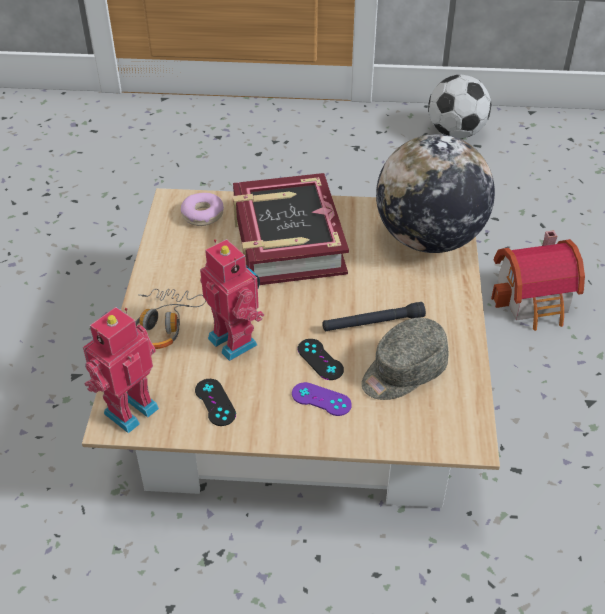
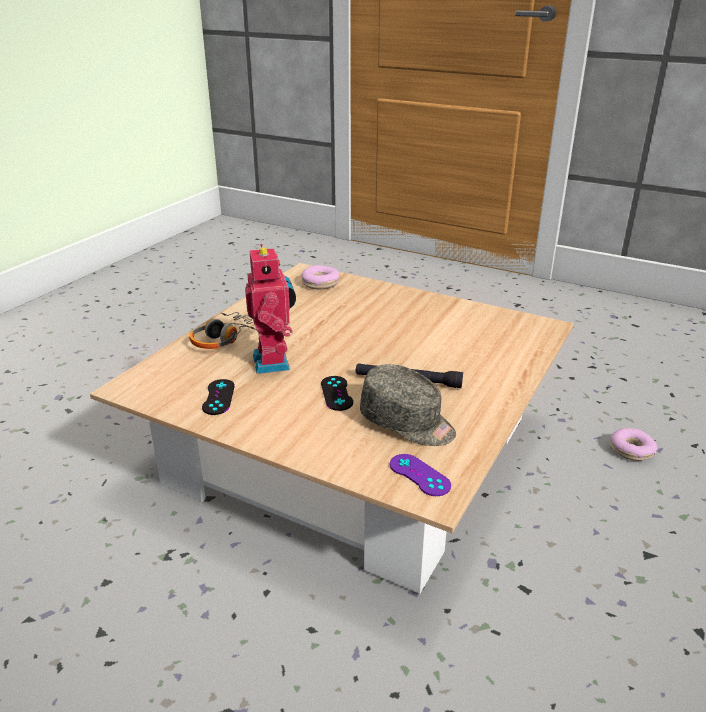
camera: 25 degrees right, 15 degrees down
toy robot [83,307,159,433] -> none
book [233,173,349,285] -> none
purple game controller [292,382,352,416] -> purple game controller moved to [390,454,451,496]
grey cap [361,318,449,400] -> grey cap turned 135 degrees counterclockwise [360,364,456,446]
globe [376,134,495,253] -> none
football [428,75,491,138] -> none
toy house [491,230,585,331] -> donut [610,428,657,461]

